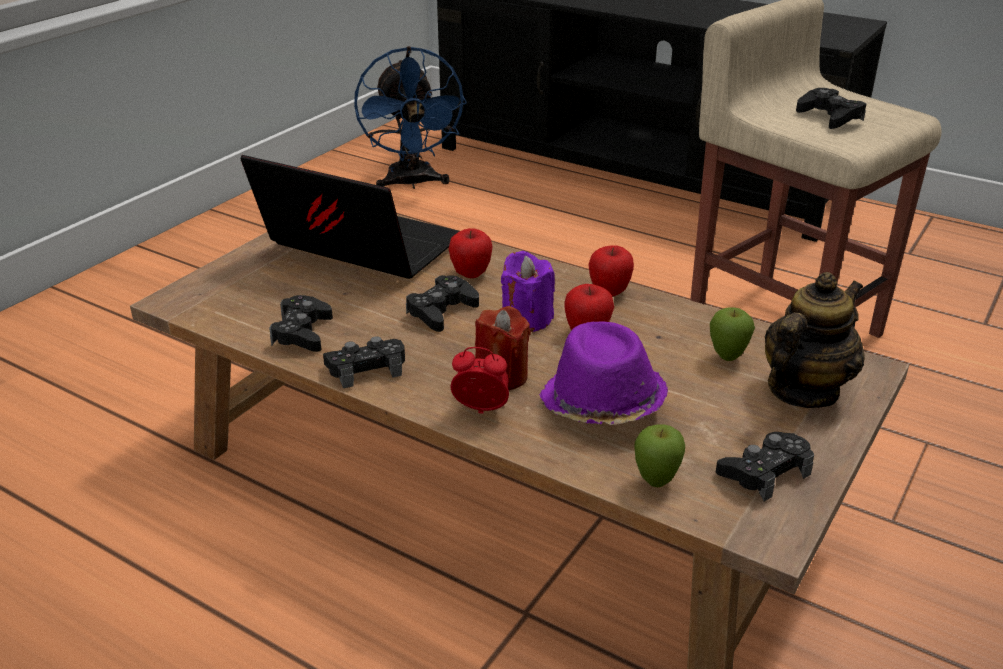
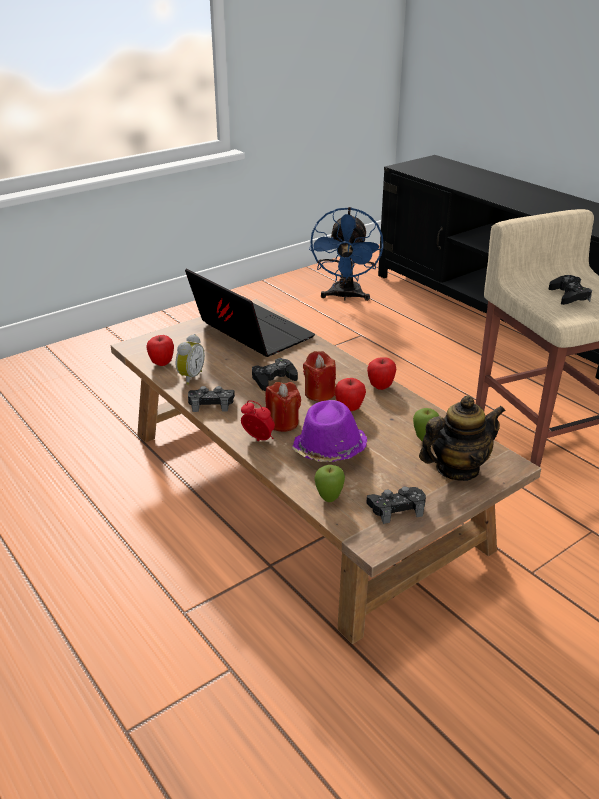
camera: 20 degrees right, 0 degrees up
black game controller [269,295,333,352] -> alarm clock [176,334,205,385]
apple [448,228,493,278] -> apple moved to [146,335,174,366]
purple candle [501,251,555,332] -> red candle [303,351,336,402]

